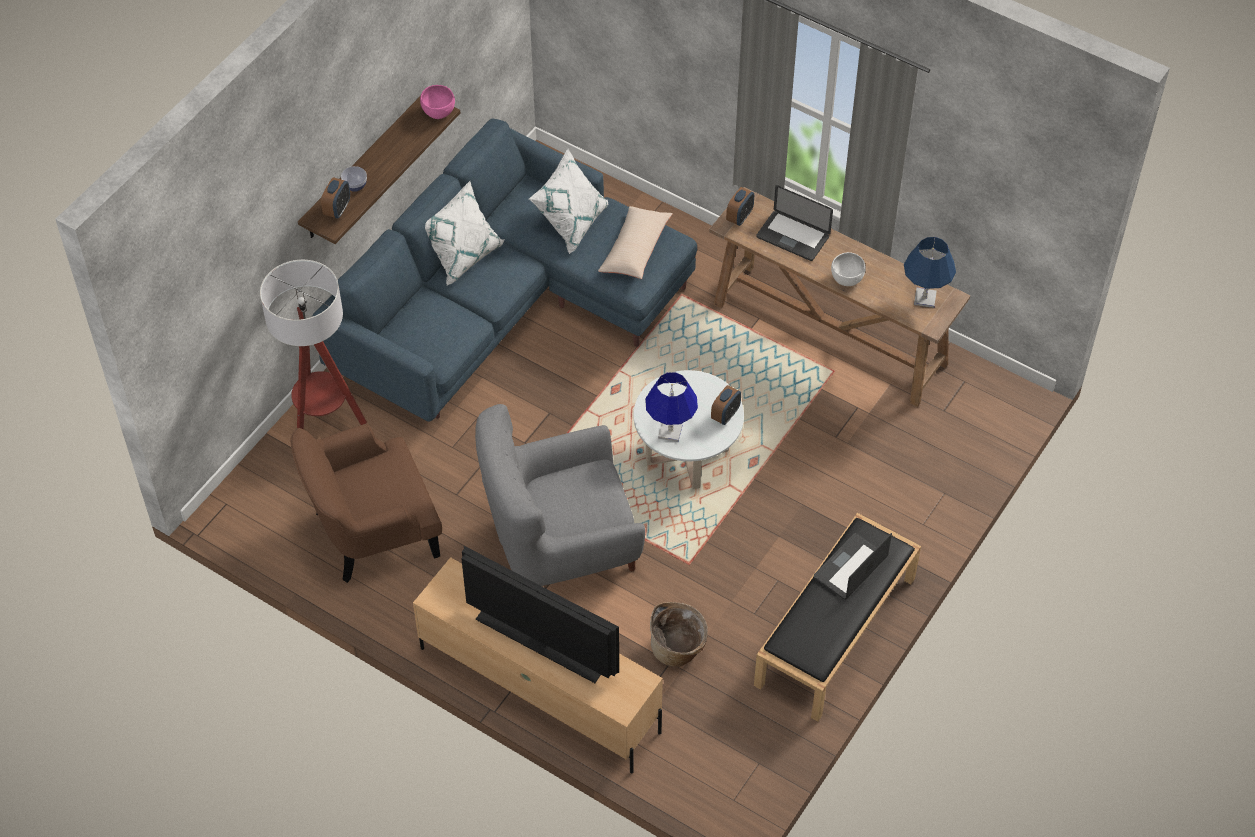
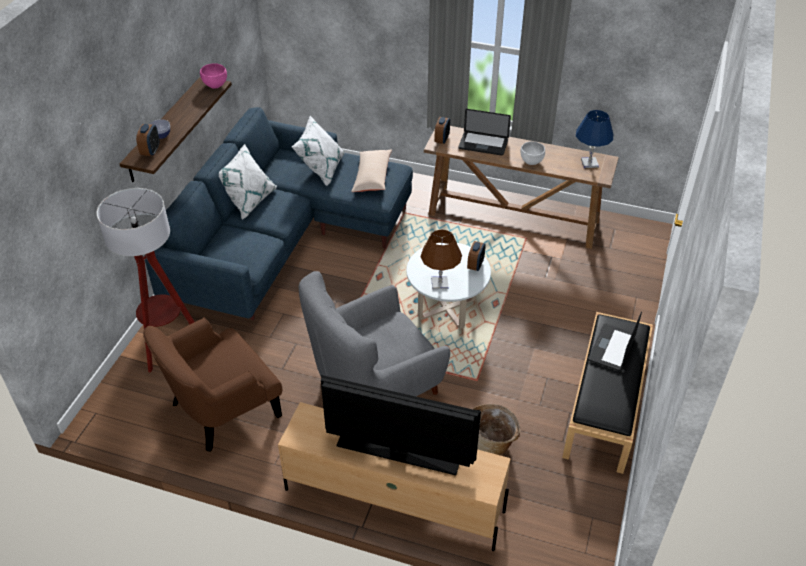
camera: 15 degrees left, 10 degrees down
blue table lamp [645,372,698,442] -> brown table lamp [421,229,462,290]

